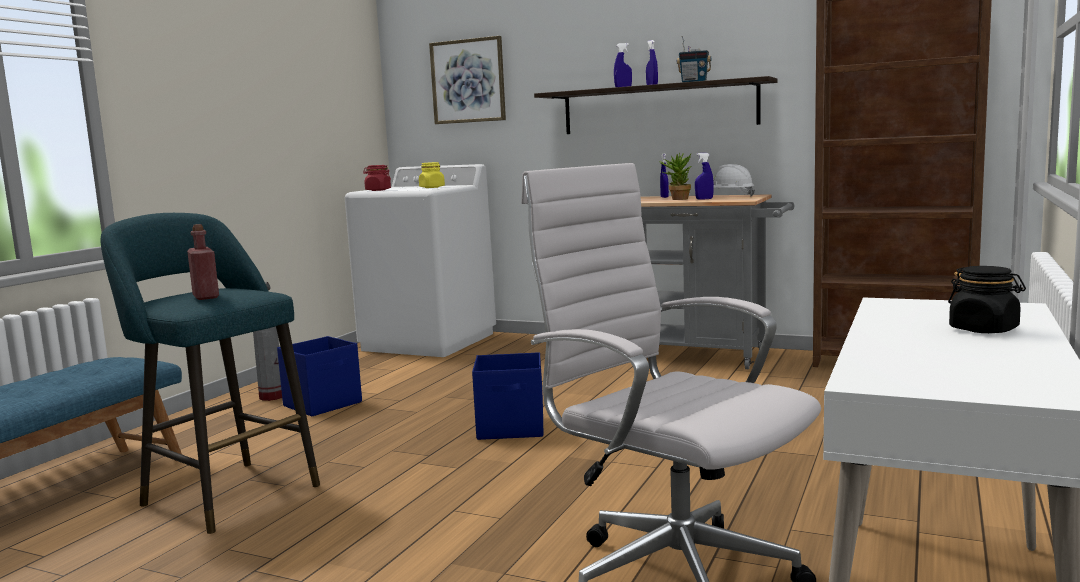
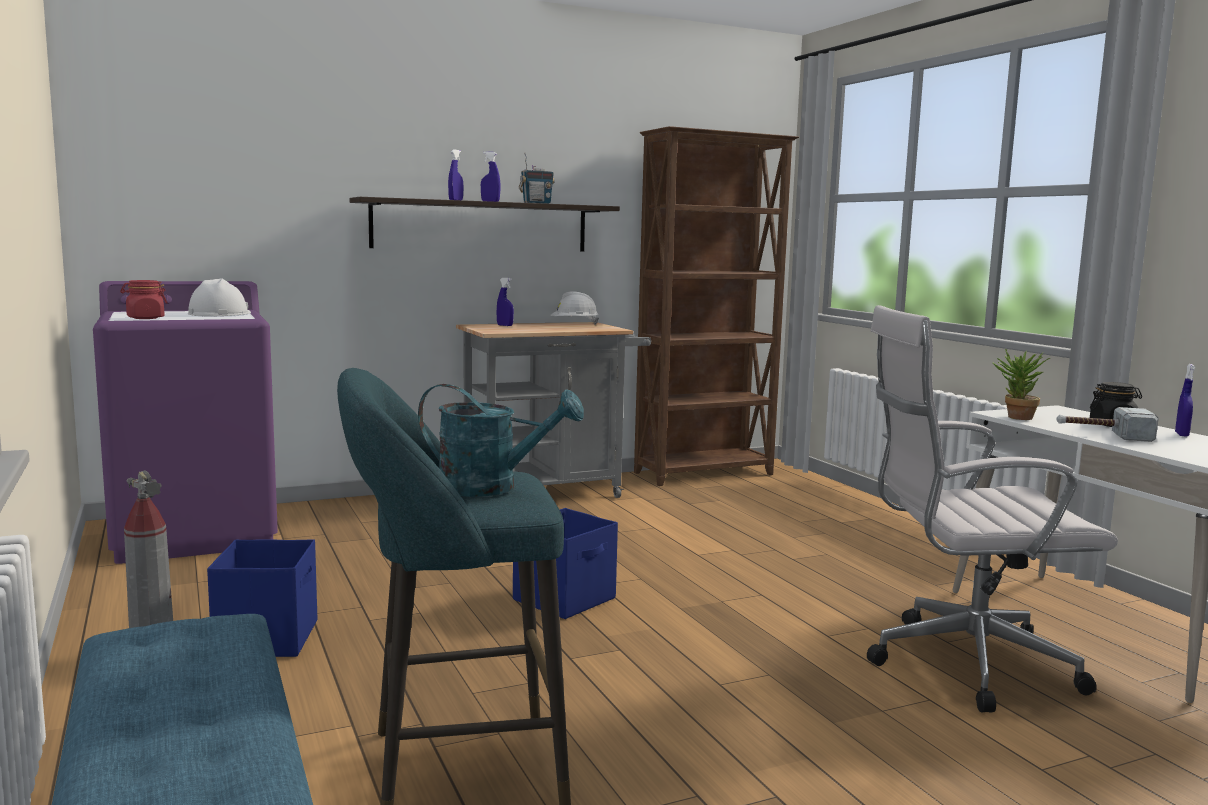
camera: 50 degrees left, 0 degrees up
red bottle [187,224,219,300] -> turquoise watering can [418,384,584,497]
white washing machine [345,164,496,357] -> purple washing machine [93,281,278,564]
yellow jar [419,162,445,188] -> white hard hat [188,278,251,317]
picture [429,36,506,124] -> none
potted plant [659,152,691,200] -> potted plant moved to [993,348,1050,420]
blue spray bottle [695,153,714,200] -> blue spray bottle moved to [1175,364,1195,437]
none -> hammer [1057,407,1159,442]

